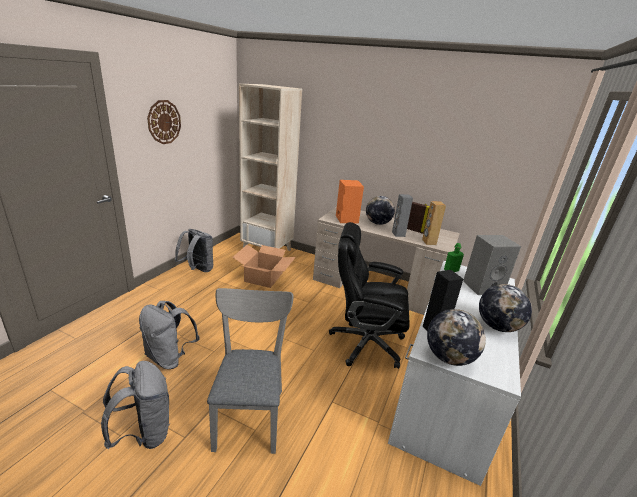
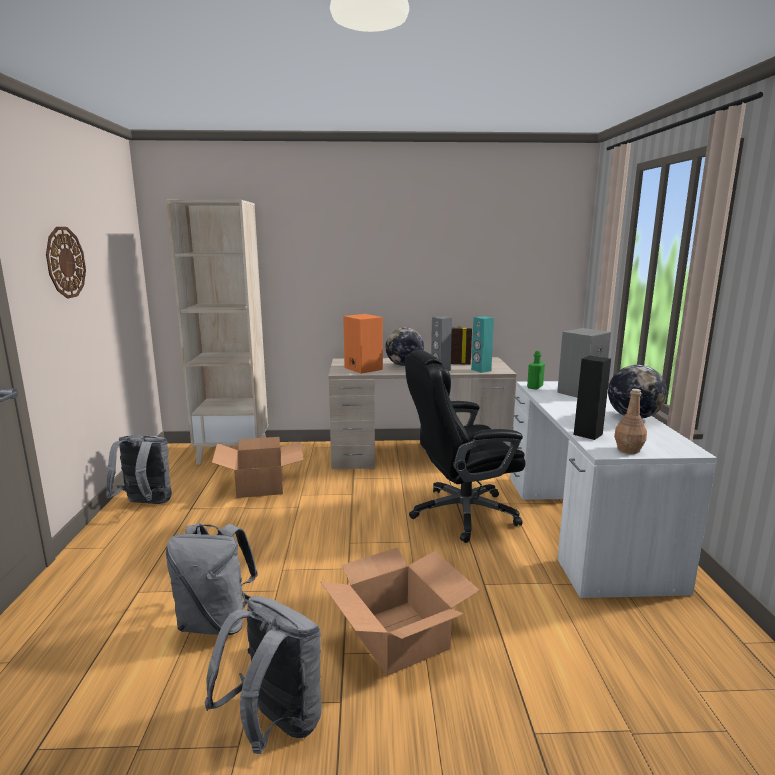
camera: 25 degrees left, 10 degrees down
grey chair [207,288,293,454] -> cardboard box [321,548,480,676]
brown speaker [422,201,446,245] -> turquoise speaker [471,316,494,373]
globe [427,309,486,366] -> brown bottle [614,389,647,454]

